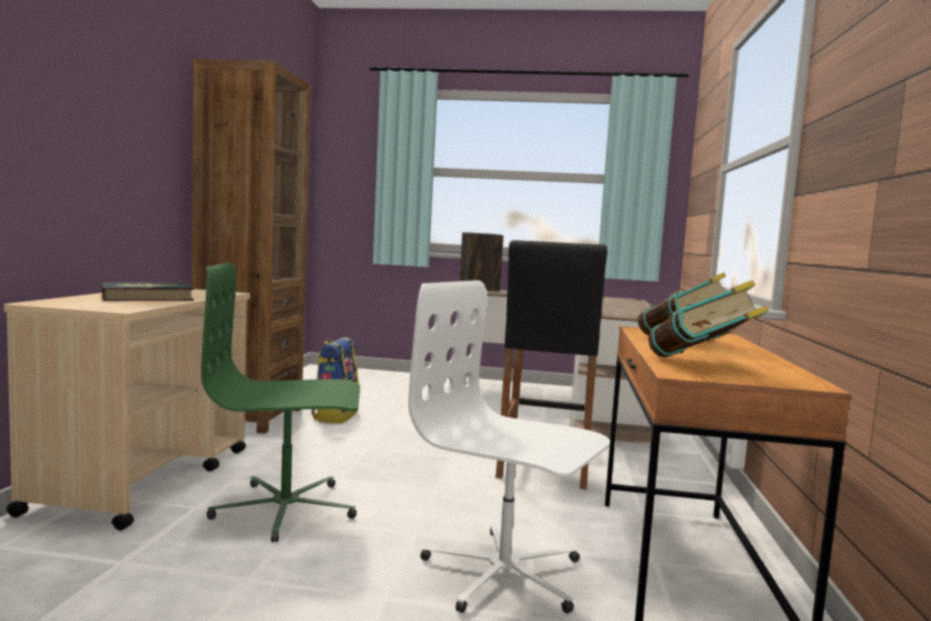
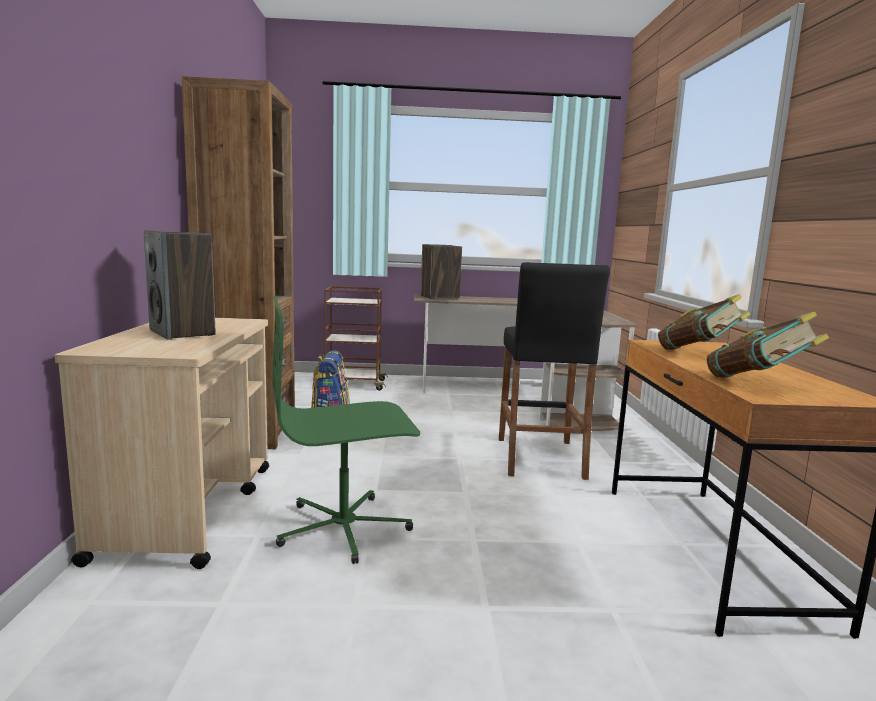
camera: 10 degrees left, 5 degrees up
book [102,282,194,301] -> speaker [144,230,216,340]
white office chair [408,280,610,613] -> none
none -> brown cart [324,286,388,391]

